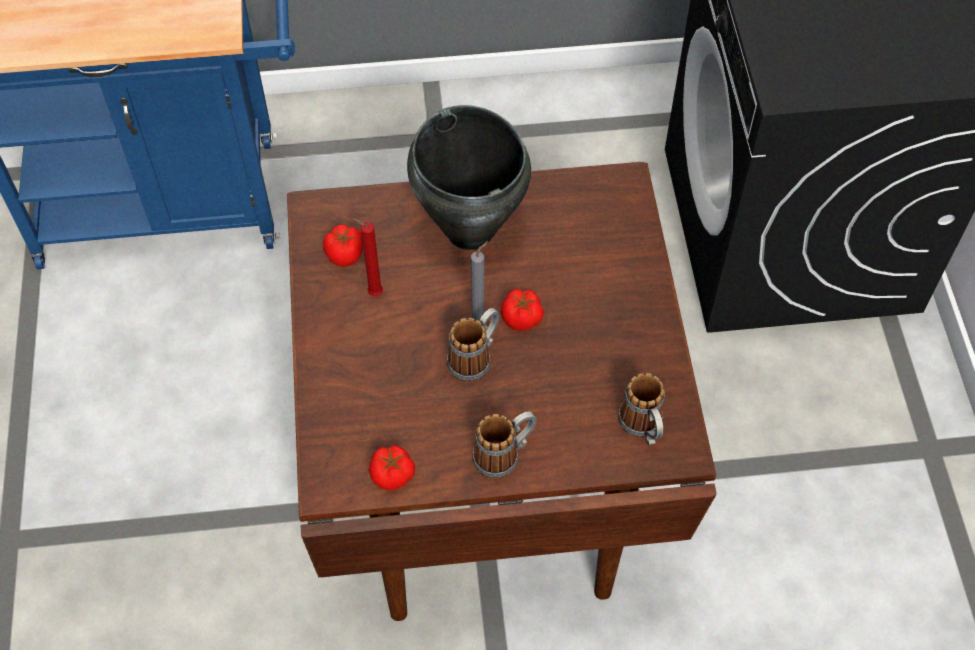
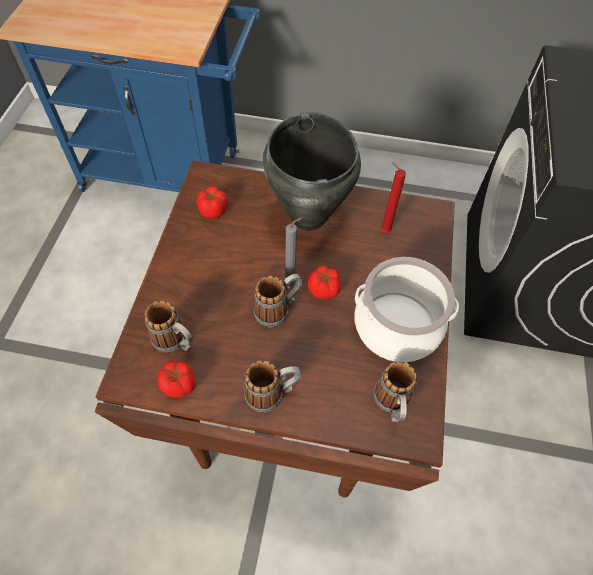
camera: 15 degrees right, 0 degrees up
red candle [352,218,383,296] -> red candle moved to [381,162,406,233]
none -> mug [145,301,193,353]
none -> cooking pot [354,257,459,362]

